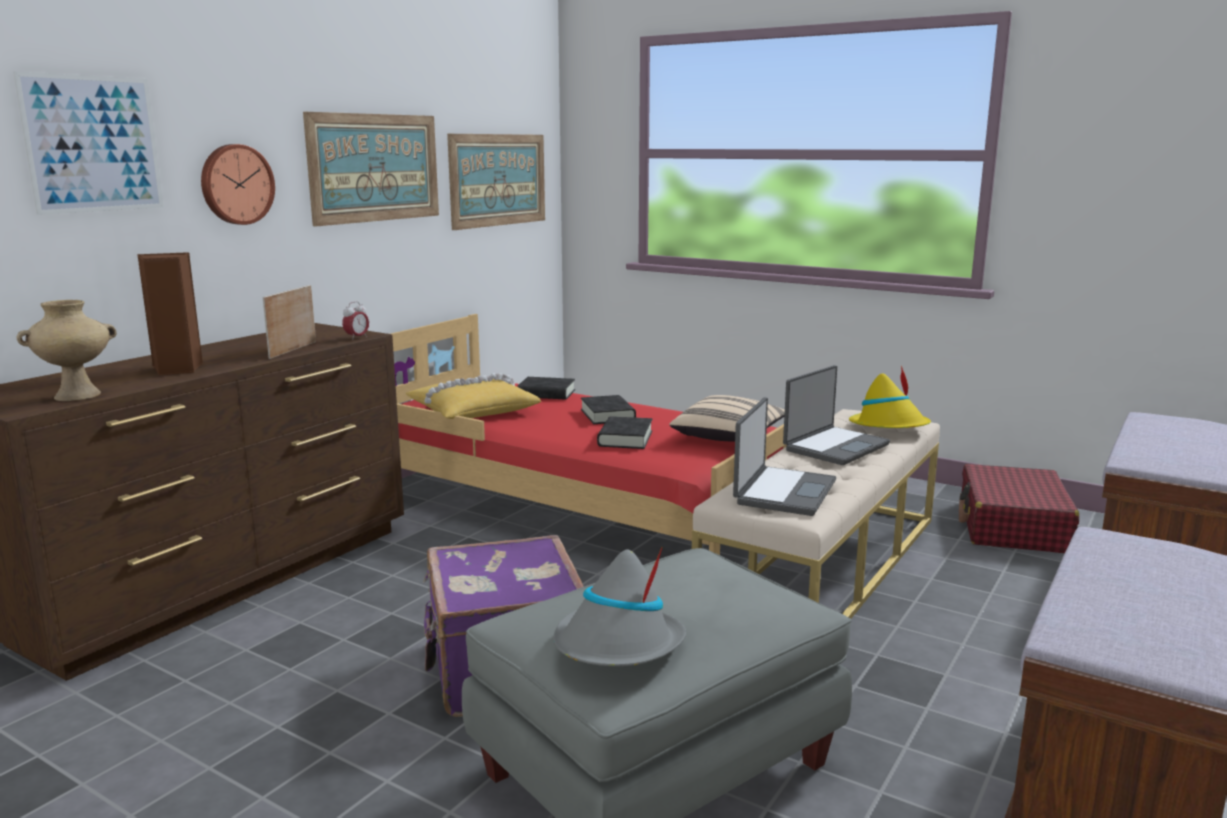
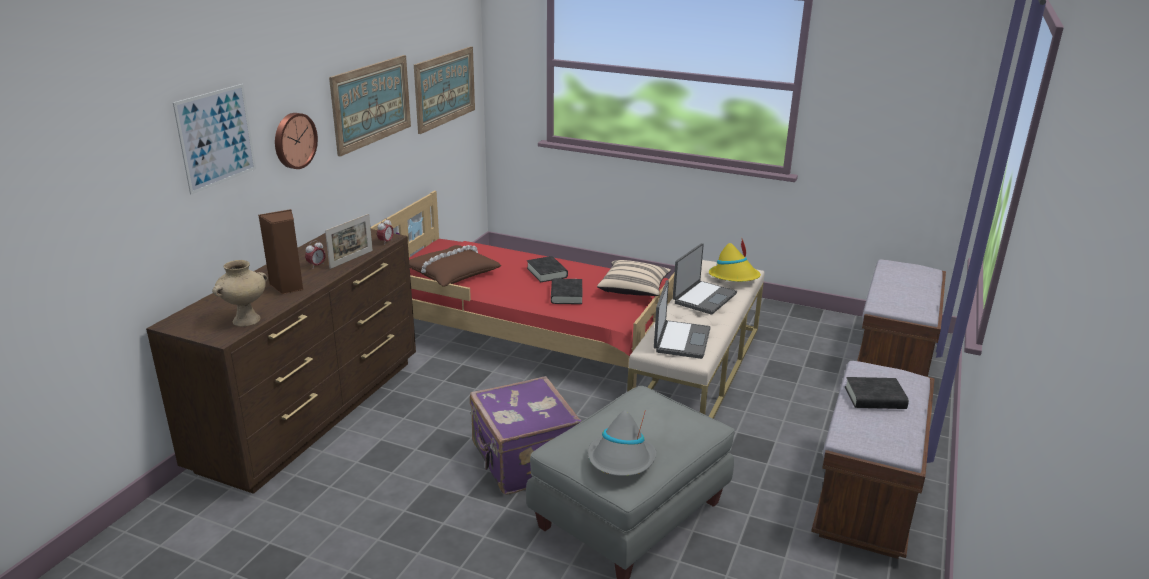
camera: 10 degrees left, 10 degrees up
picture frame [262,285,316,359] -> picture frame turned 150 degrees counterclockwise [325,214,373,269]
yellow pillow [406,373,541,419] -> brown pillow [409,245,501,287]
black book [517,377,575,400] -> black book moved to [845,377,909,409]
red suitcase [959,464,1079,553] -> none
none -> alarm clock [305,240,326,269]

